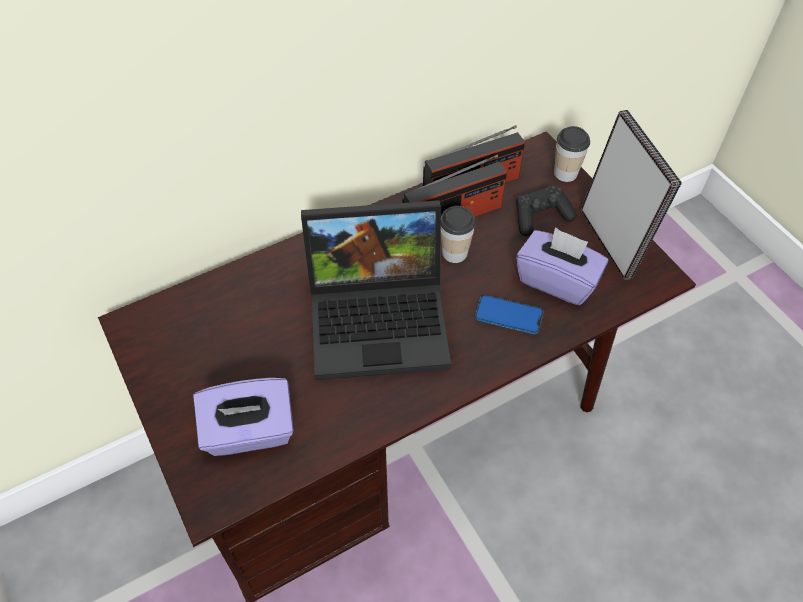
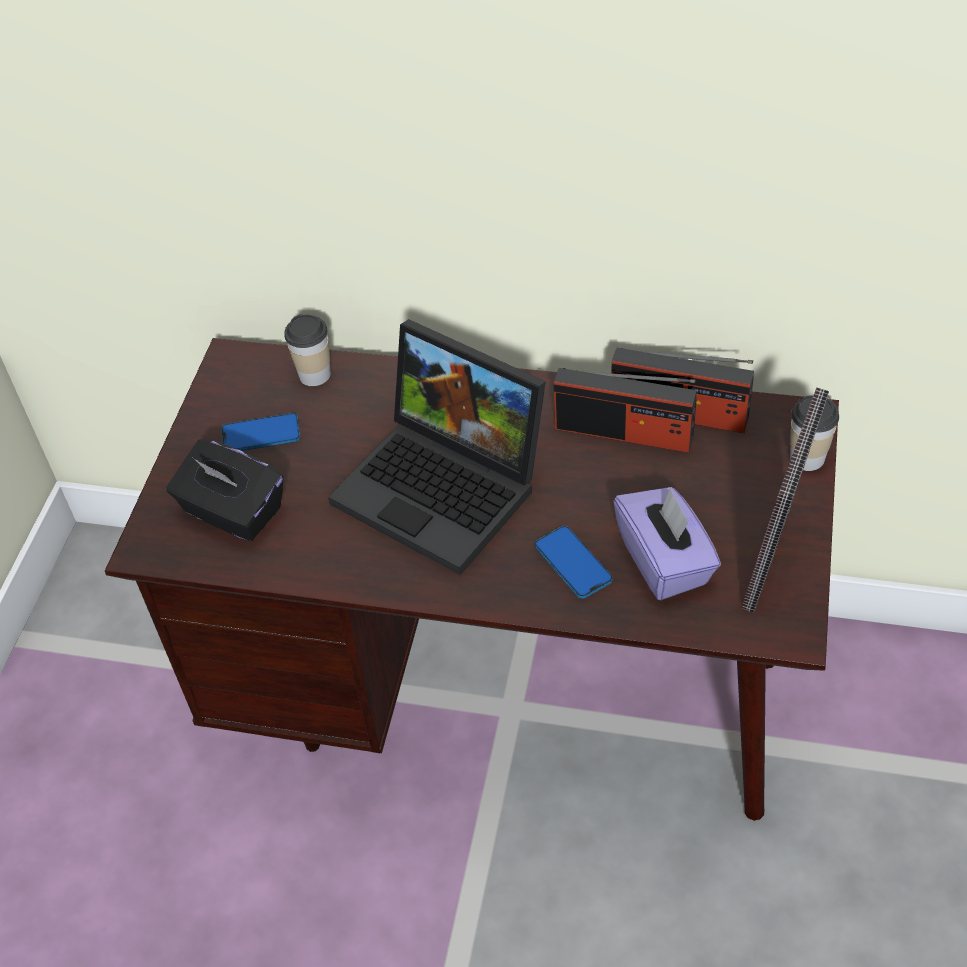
camera: 45 degrees right, 5 degrees down
purple tissue box [193,378,294,456] -> black tissue box [166,439,283,541]
cup [441,206,476,263] -> cup moved to [284,315,331,386]
black game controller [516,186,577,236] -> none
none -> phone [221,413,300,451]

